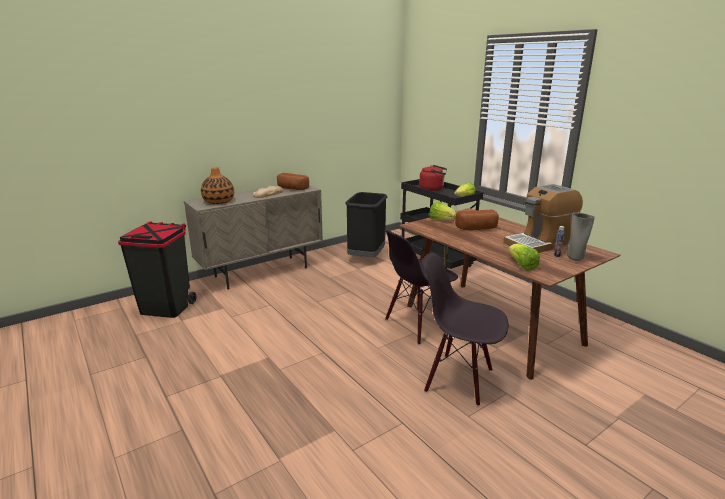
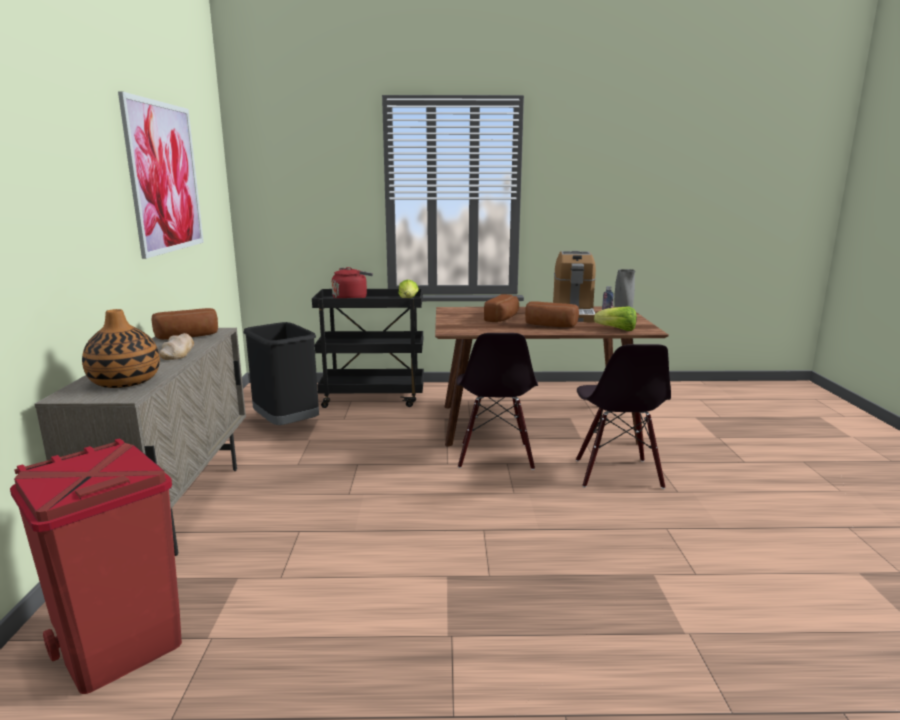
camera: 55 degrees left, 5 degrees down
black trash can [118,222,196,318] -> red trash can [10,438,182,694]
black chair [423,252,509,406] -> black chair turned 60 degrees counterclockwise [576,344,671,489]
lettuce [429,202,456,220] -> none
none -> picture [118,91,204,259]
none -> bread [525,301,579,327]

